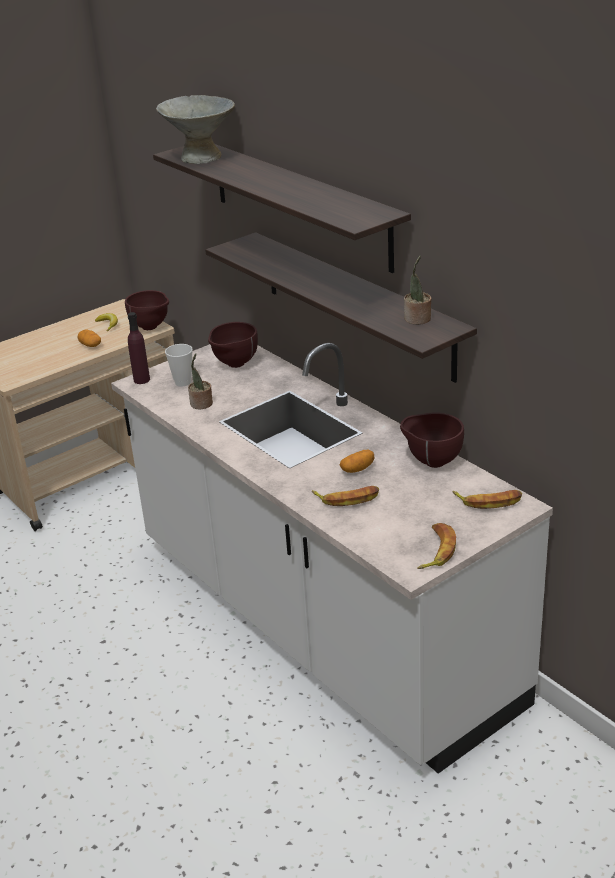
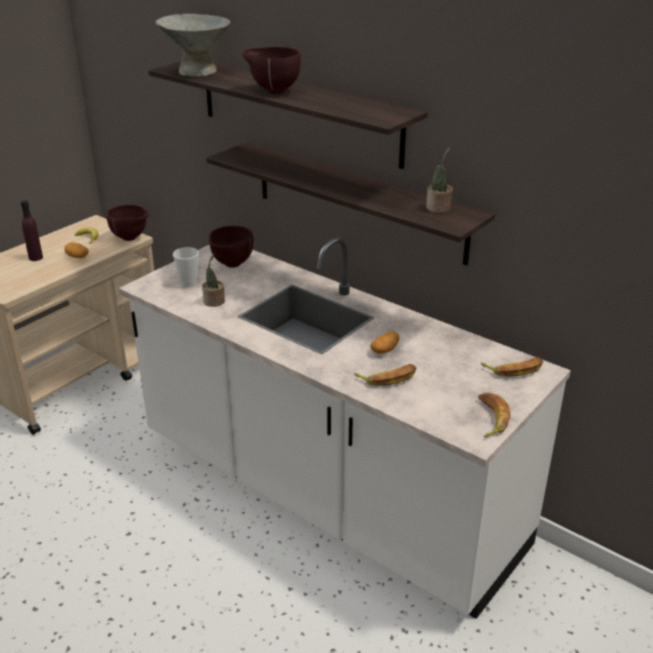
camera: 15 degrees left, 0 degrees up
purple bottle [128,312,150,384] -> purple bottle moved to [21,201,43,261]
brown bowl [400,412,464,468] -> brown bowl moved to [242,46,301,94]

